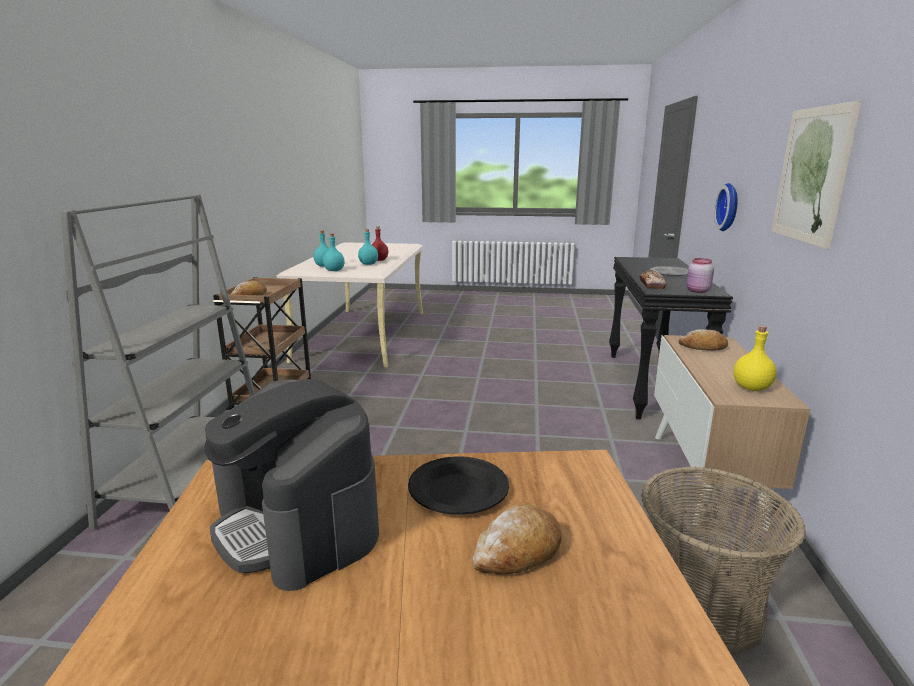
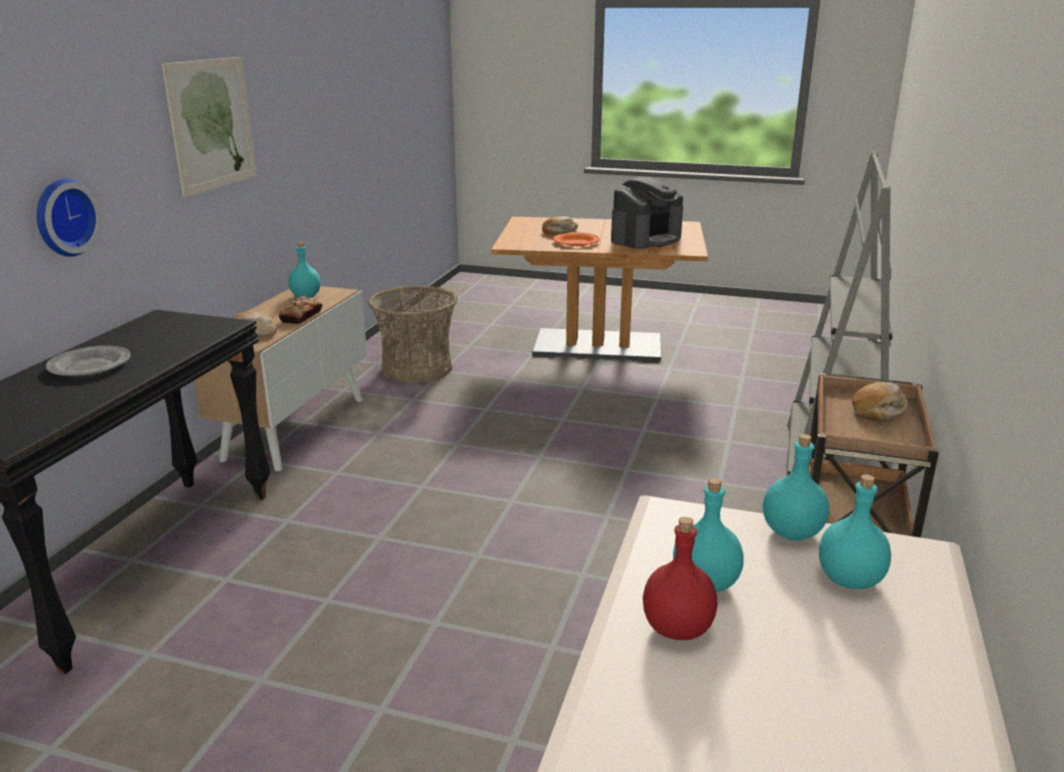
camera: 170 degrees left, 5 degrees up
coffee machine [205,379,379,591] -> coffee machine turned 75 degrees clockwise [611,177,683,249]
black plate [408,456,509,515] -> orange plate [553,233,600,246]
bread [639,270,667,289] -> bread moved to [279,296,322,324]
pink jar [686,258,714,293] -> none
yellow bottle [733,326,777,391] -> turquoise bottle [288,242,321,298]

